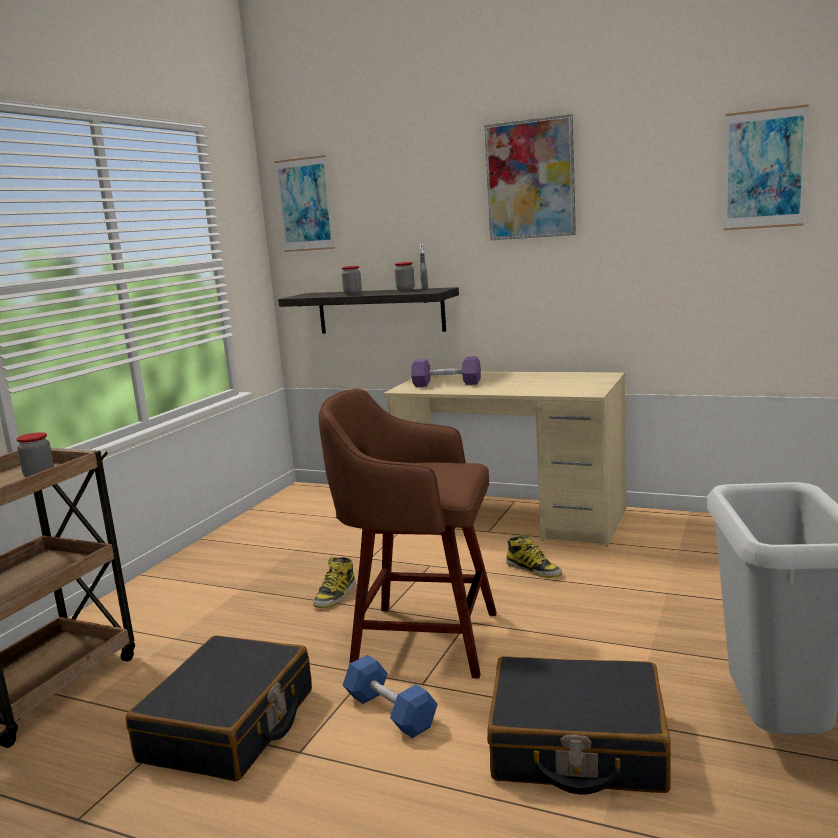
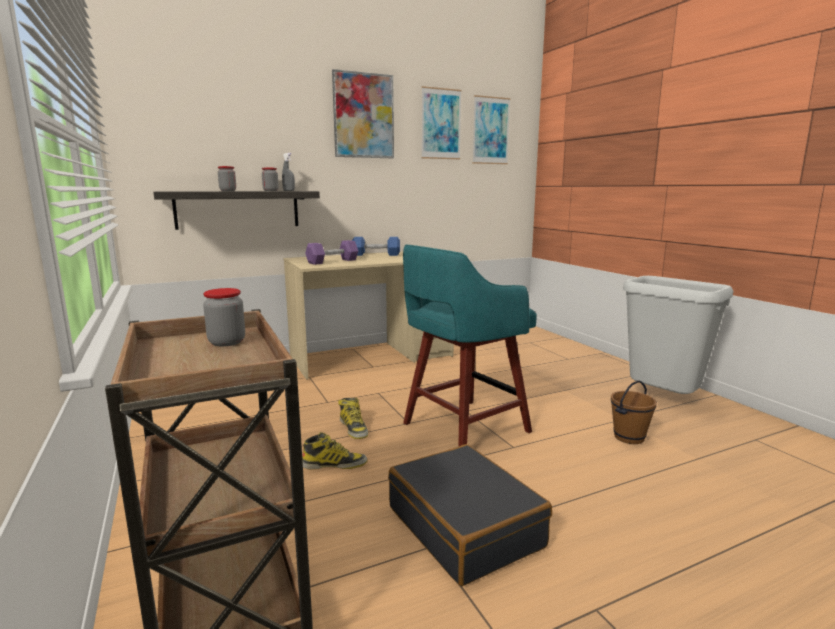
camera: 50 degrees left, 0 degrees up
picture [274,155,335,252] -> picture moved to [421,86,462,159]
brown stool [319,389,497,679] -> turquoise stool [403,245,537,447]
blue dumbbell [343,655,438,738] -> blue dumbbell moved to [352,237,400,256]
black suitcase [487,656,671,795] -> brown bucket [611,380,657,444]
boot [506,535,562,578] -> boot moved to [302,432,368,470]

